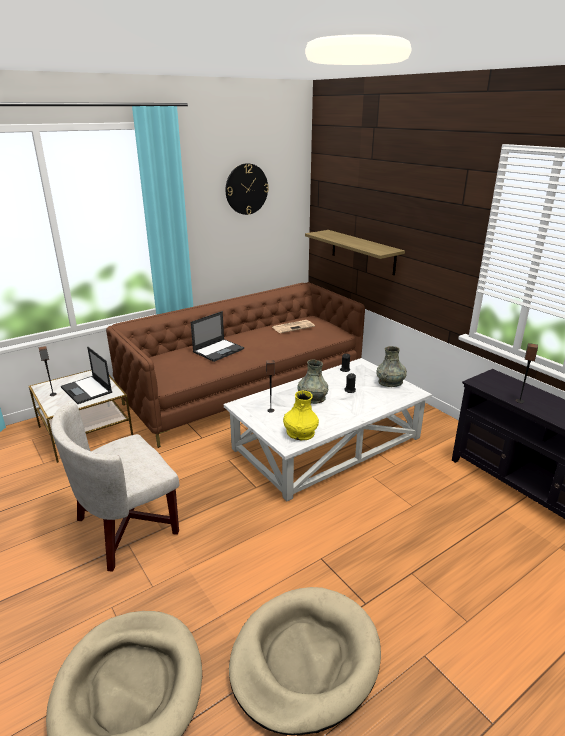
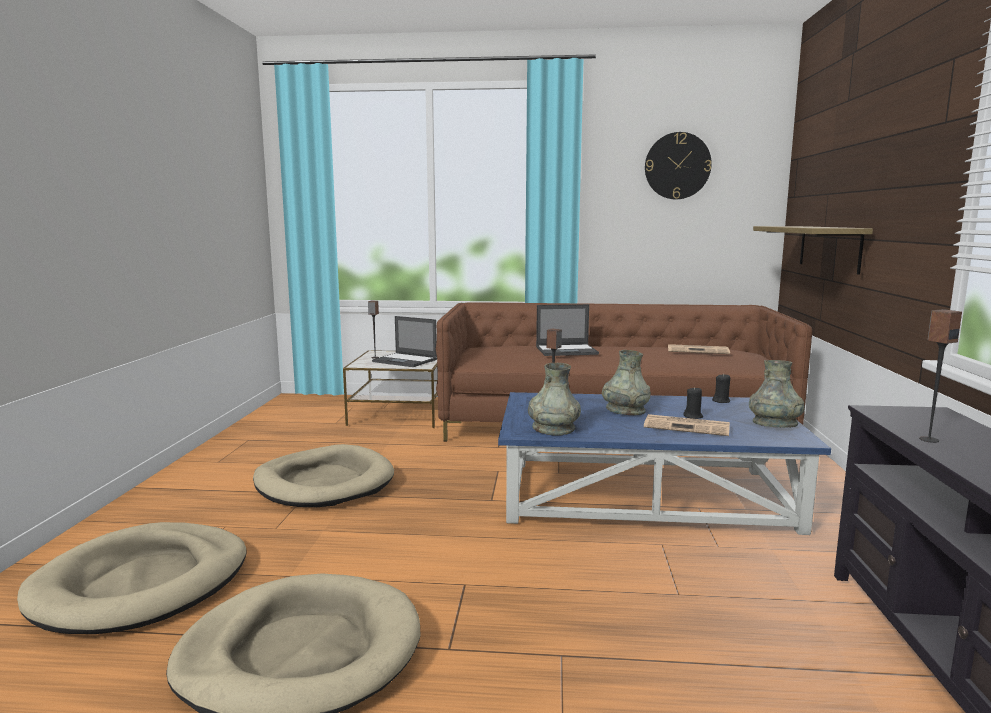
camera: 40 degrees right, 15 degrees down
white armchair [51,403,179,572] -> beige dog bed [253,444,394,507]
laptop [61,346,112,404] -> laptop turned 60 degrees counterclockwise [372,316,437,367]
white coffee table [224,358,432,501] -> blue coffee table [498,392,831,535]
yellow vase [283,391,319,440] -> grey vase [528,363,581,436]
none -> newspaper [644,414,730,436]

